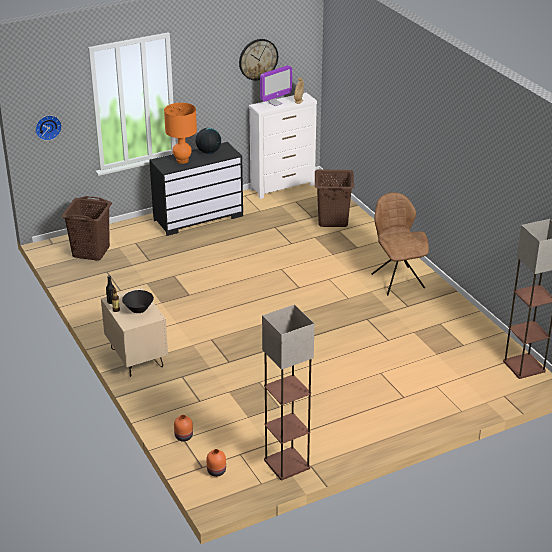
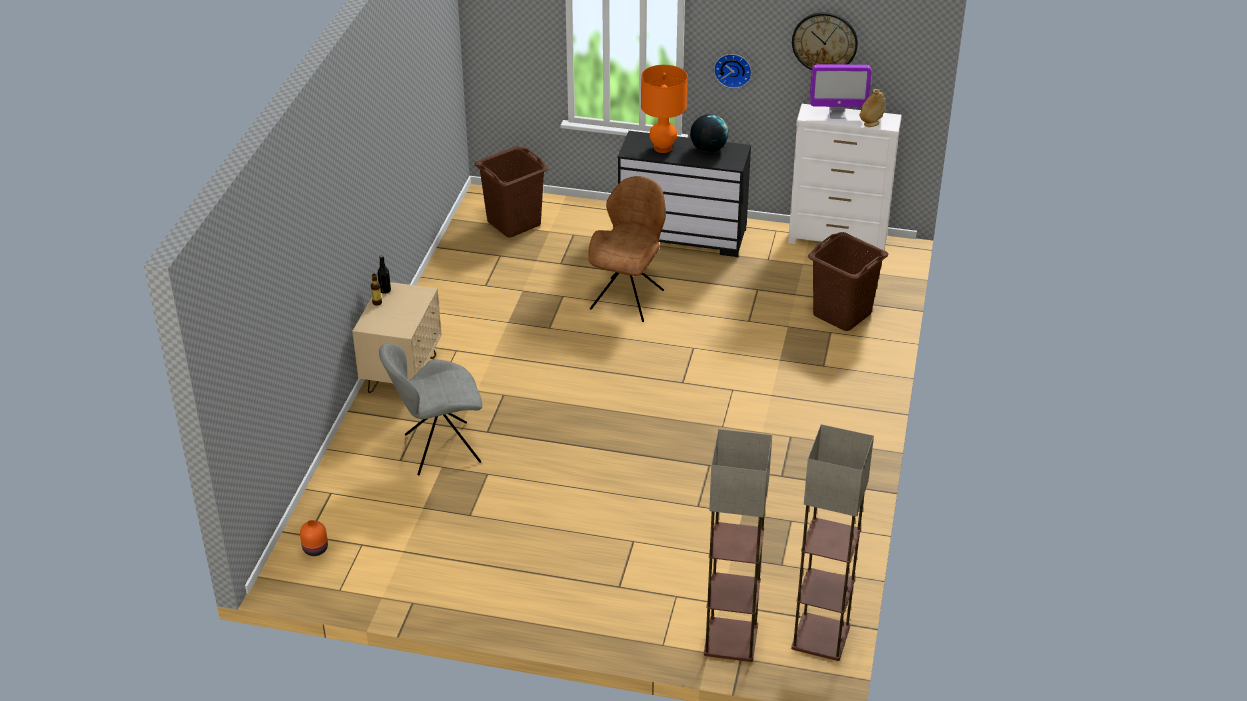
camera: 40 degrees right, 5 degrees up
wall clock [35,115,62,141] -> wall clock moved to [714,54,752,88]
black bowl [122,290,154,313] -> none
orange vase [174,415,193,441] -> none
floor lamp [262,304,314,480] -> floor lamp moved to [704,429,772,662]
brown chair [372,192,429,296] -> brown chair moved to [588,176,666,322]
none -> grey chair [379,343,482,475]

